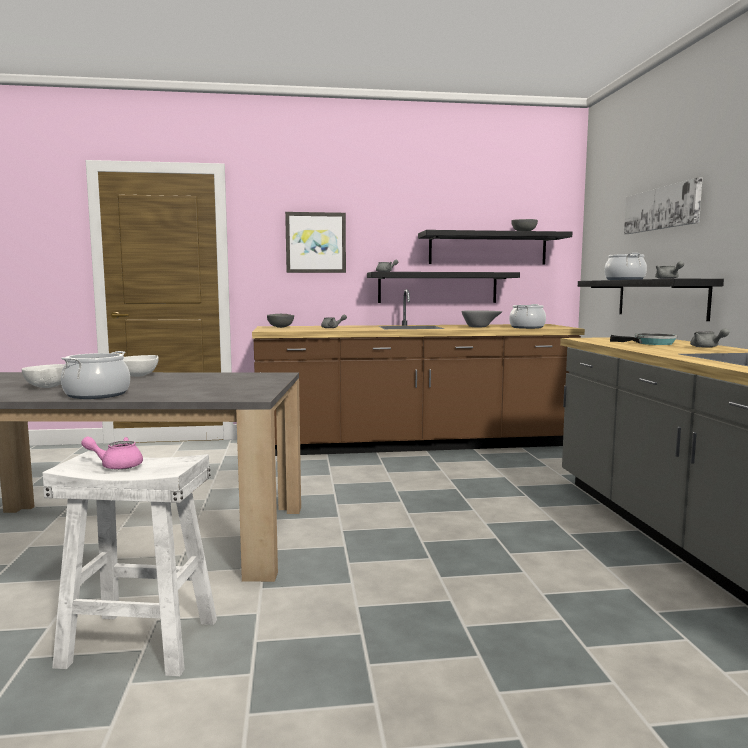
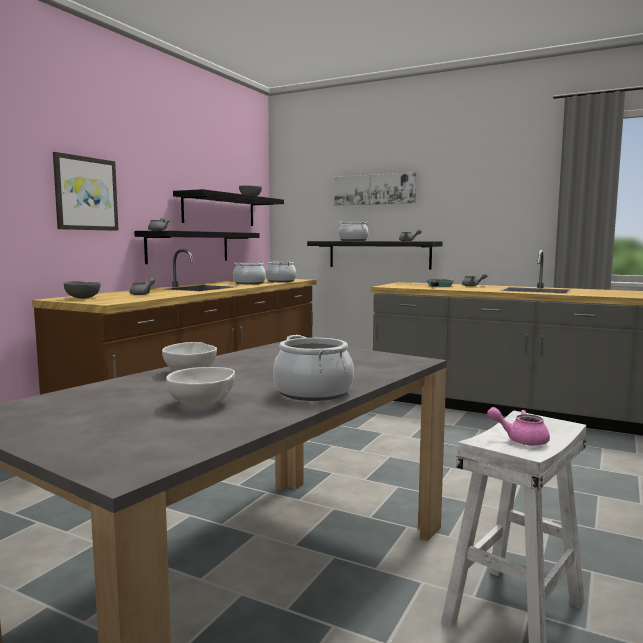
camera: 55 degrees left, 0 degrees up
pink teapot [81,437,143,470] -> pink teapot turned 75 degrees clockwise [487,407,550,445]
grey bowl [461,310,503,328] -> cooking pot [233,262,266,284]

